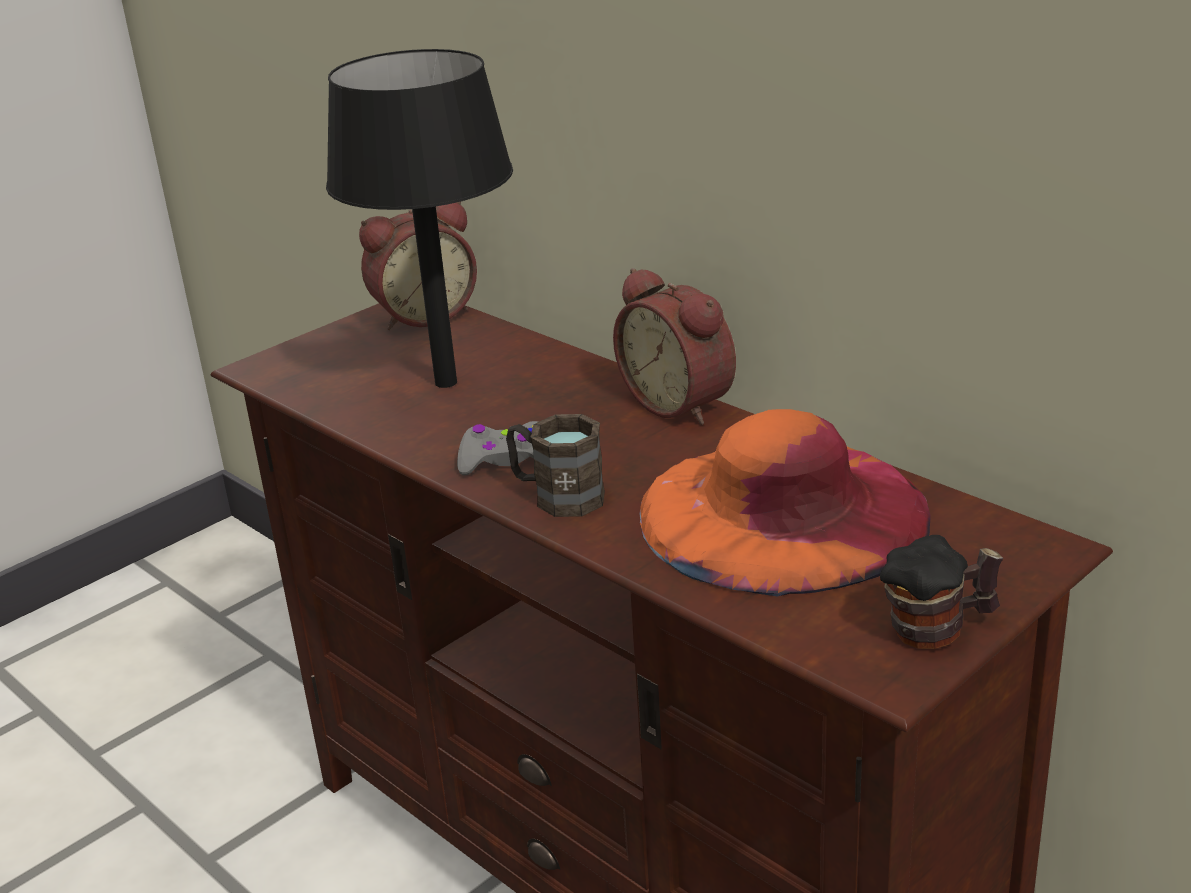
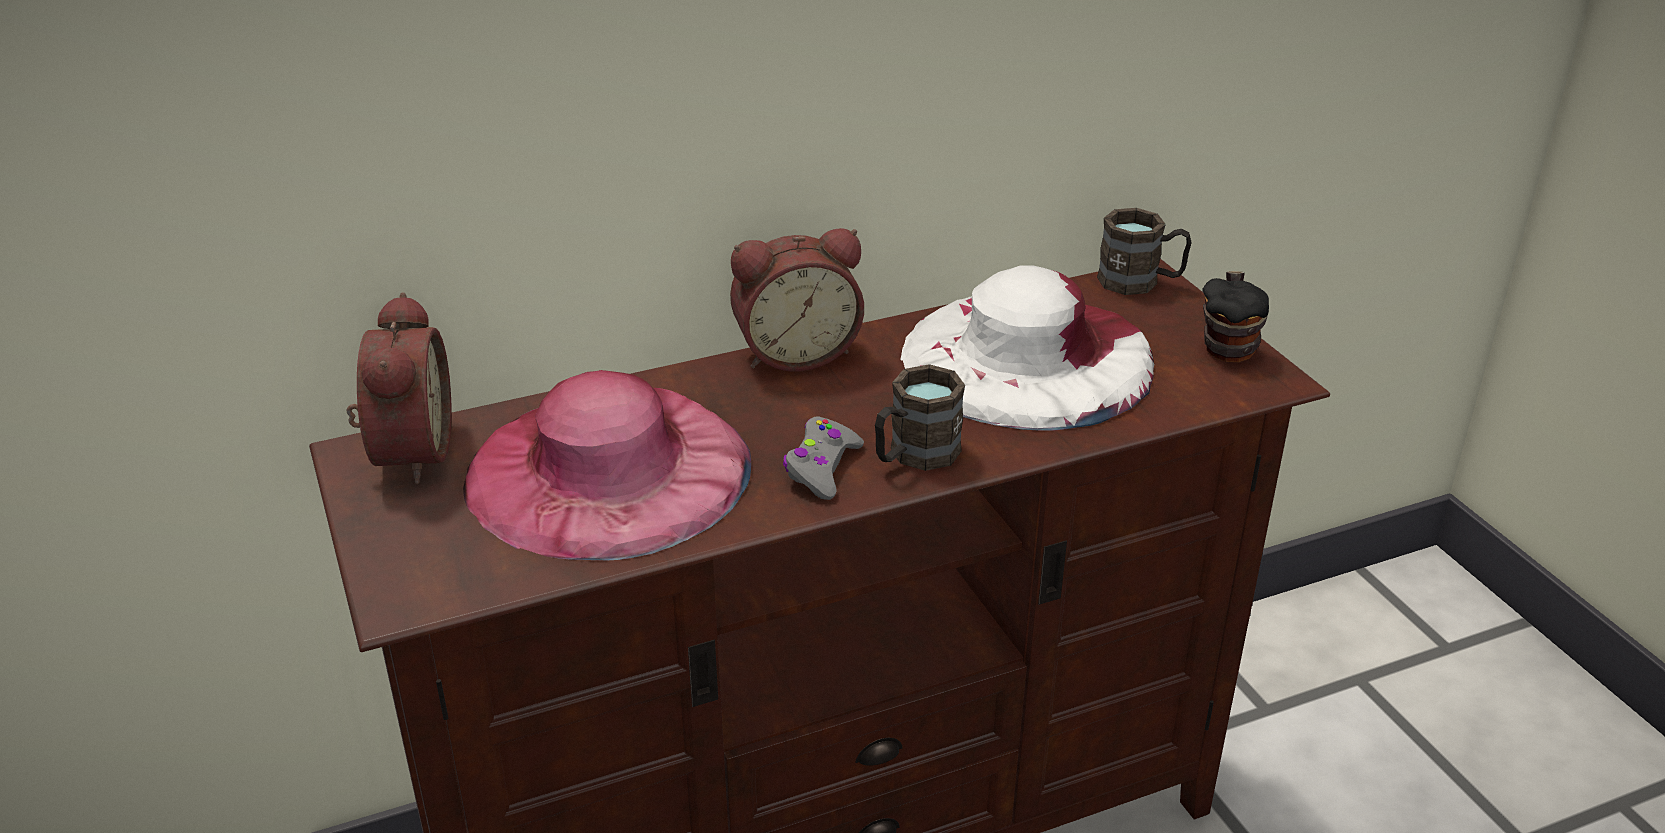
camera: 70 degrees left, 5 degrees up
black table lamp [326,49,513,388] -> pink hat [463,370,751,560]
orange hat [639,409,931,596] -> white hat [900,266,1154,430]
none -> brown mug [1097,208,1192,295]

